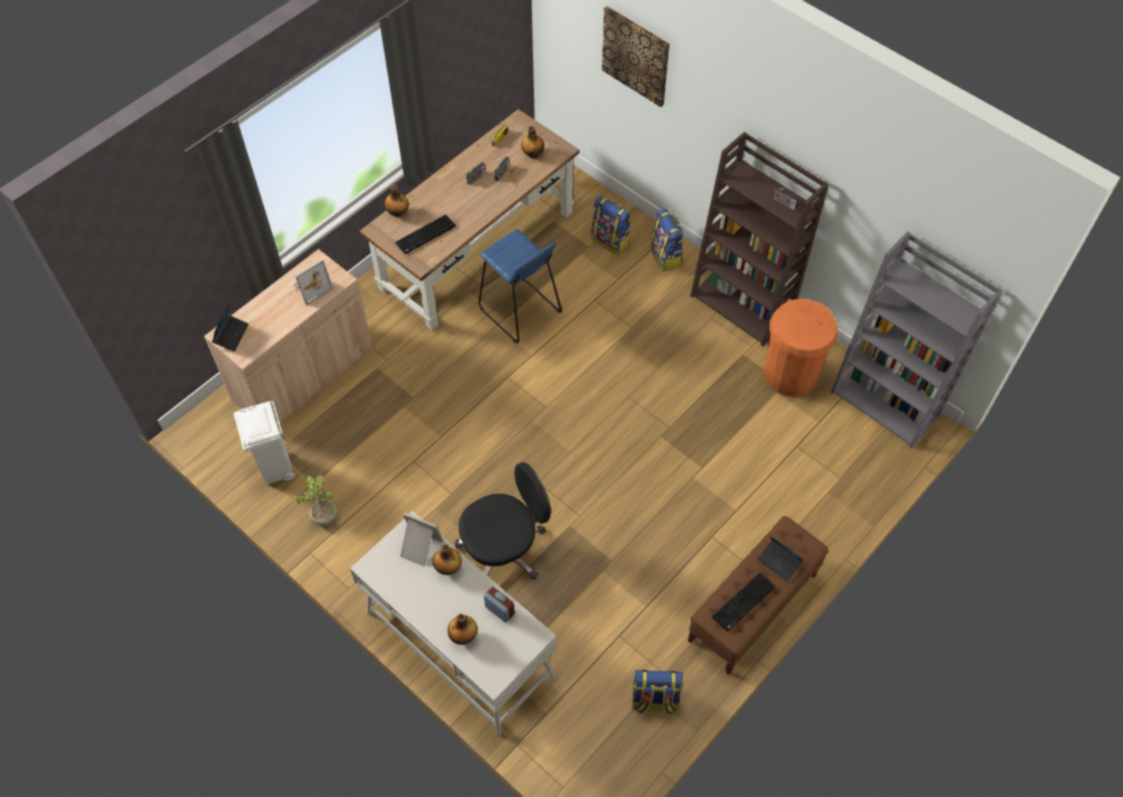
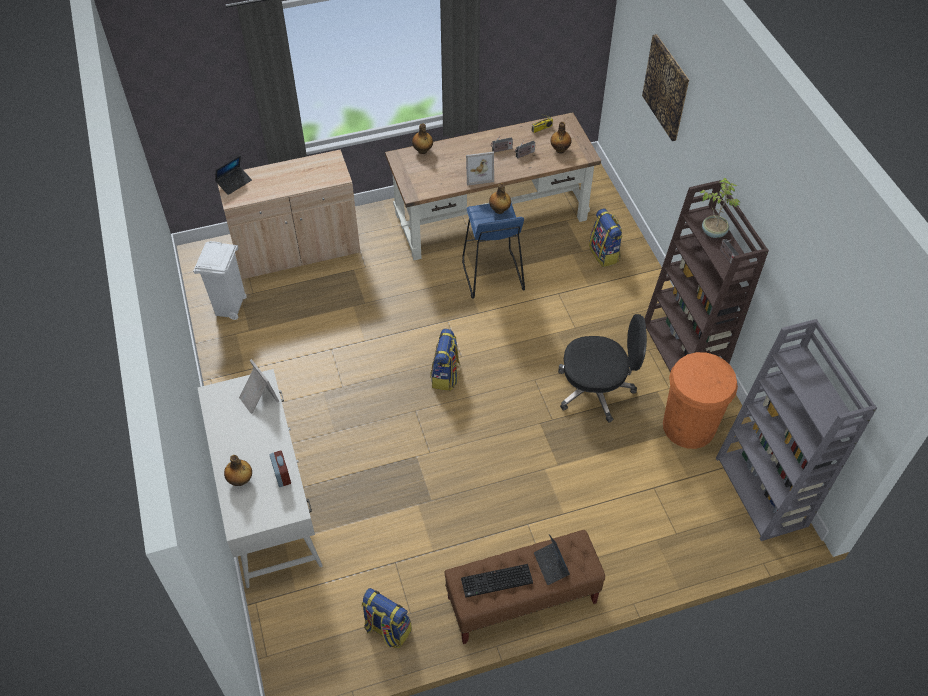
camera: 30 degrees right, 5 degrees down
potted plant [292,475,337,526] -> potted plant moved to [700,178,740,238]
picture frame [293,259,333,306] -> picture frame moved to [466,152,494,186]
keyboard [395,215,456,254] -> none
bottle [432,544,462,575] -> bottle moved to [489,183,511,214]
black office chair [454,462,551,580] -> black office chair moved to [558,314,647,422]
backpack [650,209,684,272] -> backpack moved to [430,329,461,391]

